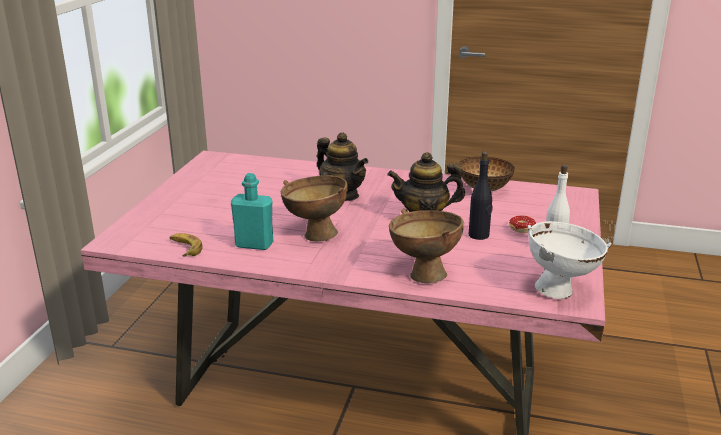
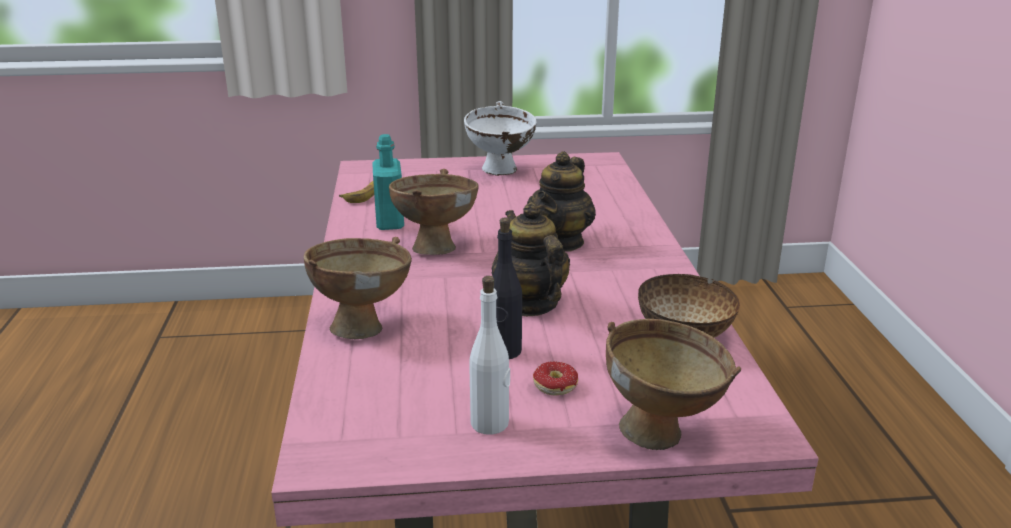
camera: 70 degrees right, 0 degrees up
white bowl [528,221,612,299] -> white bowl moved to [464,101,537,176]
none -> brown bowl [606,319,741,450]

